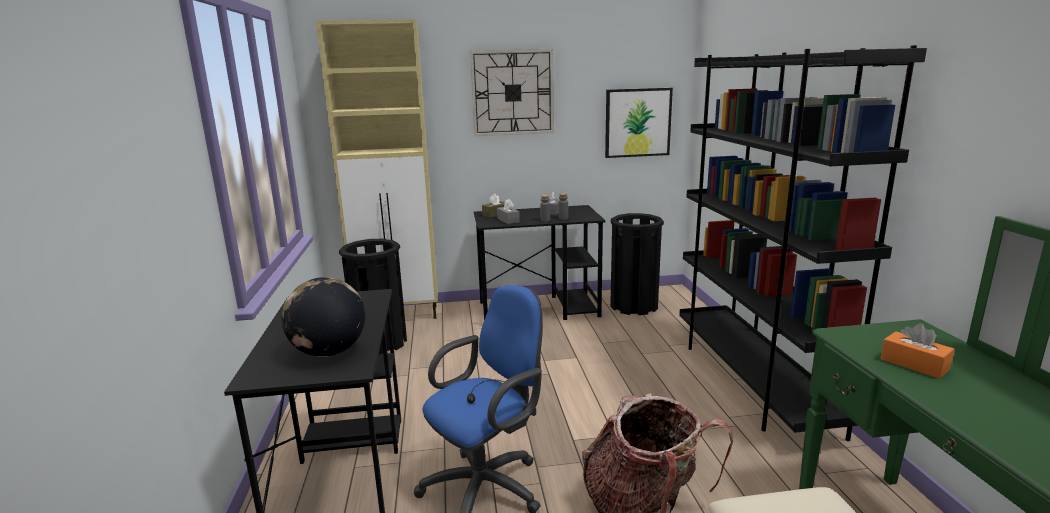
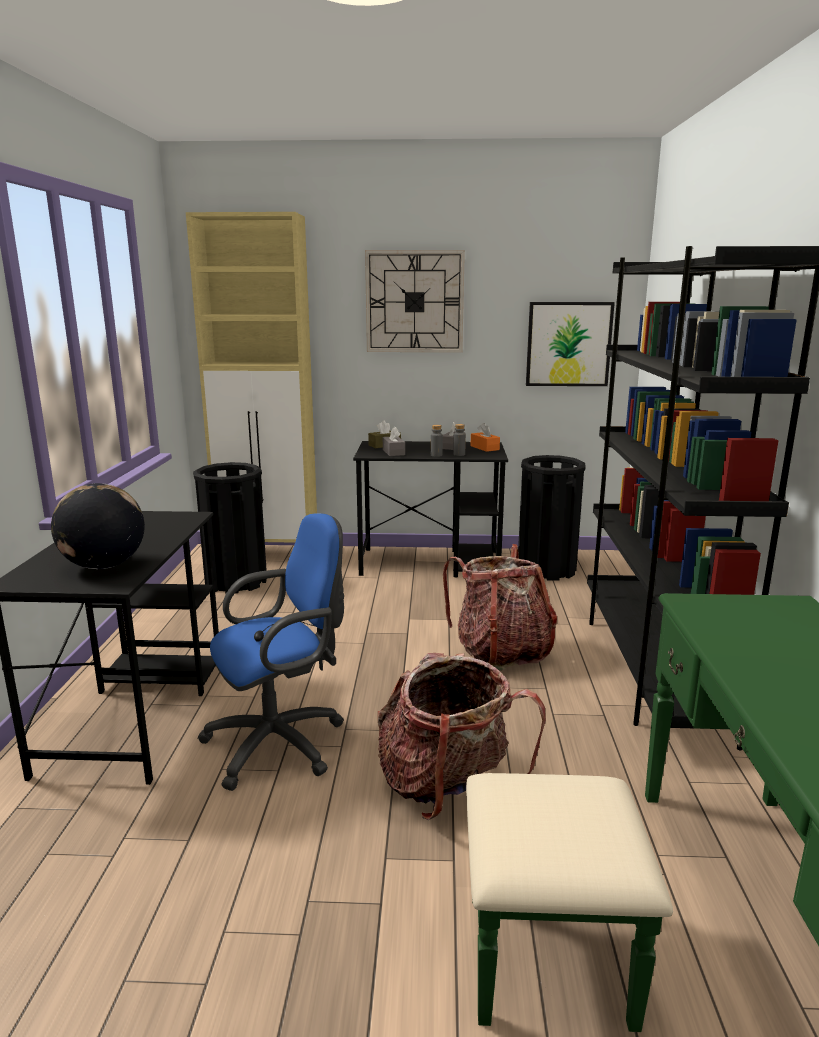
camera: 10 degrees right, 0 degrees up
orange tissue box [881,323,955,379] -> orange tissue box moved to [471,423,500,452]
none -> backpack [443,544,557,671]

